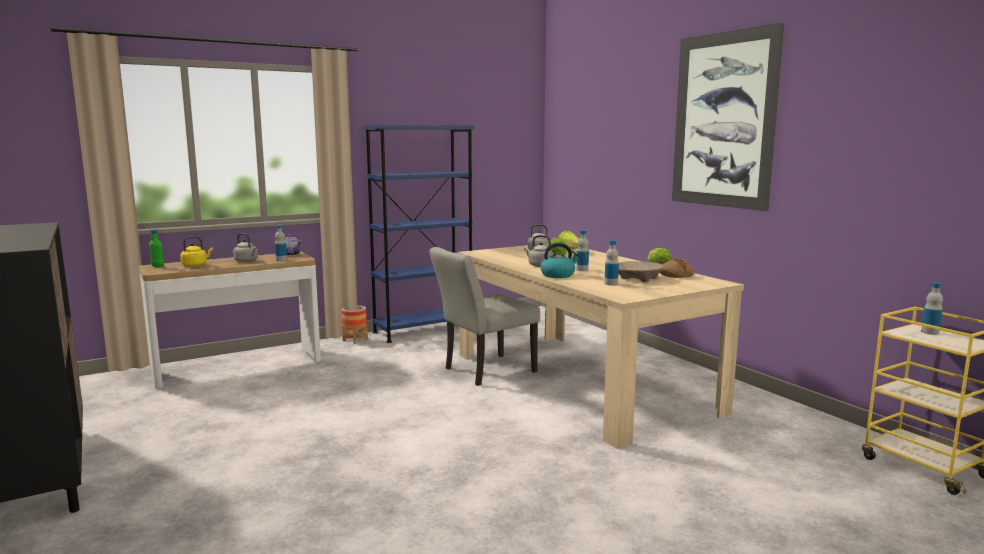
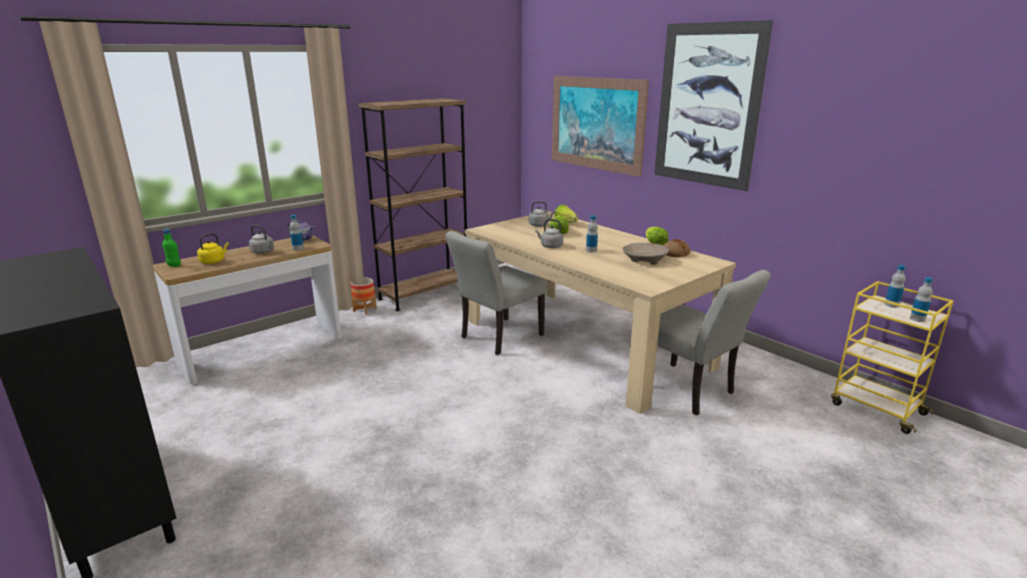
camera: 10 degrees left, 10 degrees up
blue bookcase [363,125,474,343] -> brown bookcase [358,98,467,311]
kettle [540,243,580,278] -> none
bottle [605,240,619,286] -> bottle moved to [910,277,933,322]
none -> picture [552,76,649,177]
none -> grey chair [657,270,771,415]

